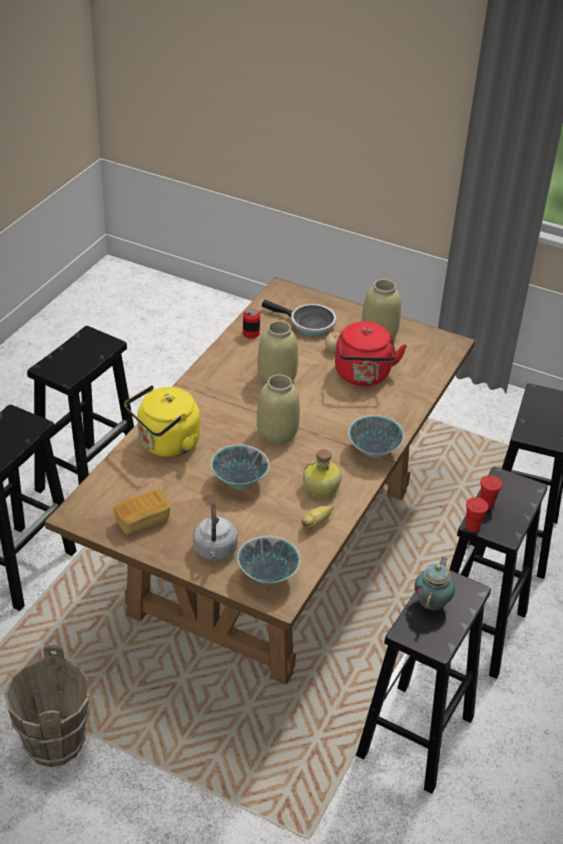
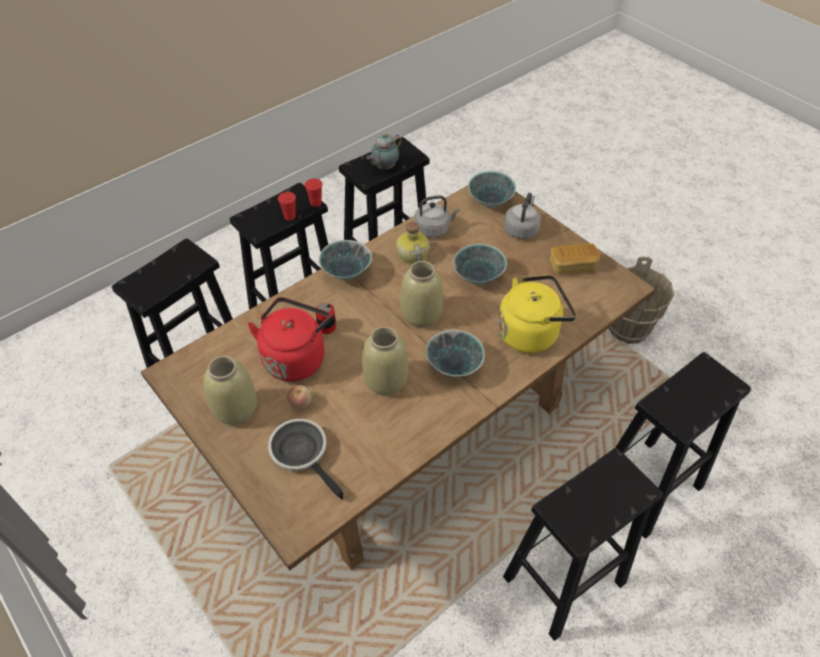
camera: 155 degrees left, 10 degrees up
can [243,308,260,339] -> can moved to [315,303,336,334]
banana [302,505,334,529] -> grey kettle [414,195,461,238]
none -> bowl [426,330,485,377]

